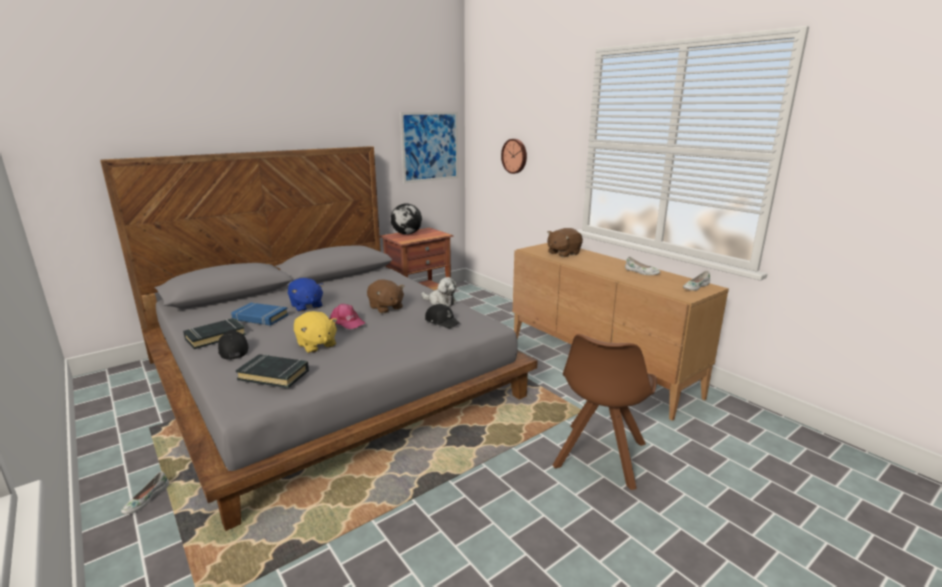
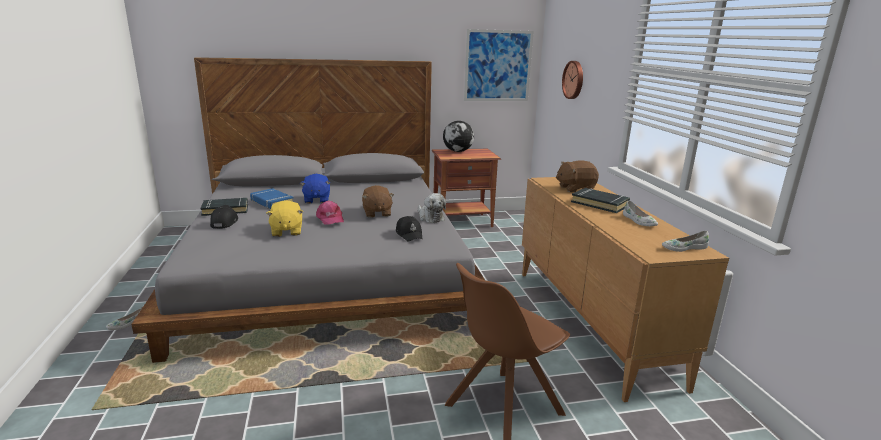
camera: 25 degrees right, 0 degrees up
black book [236,354,309,388] -> black book moved to [571,188,630,213]

